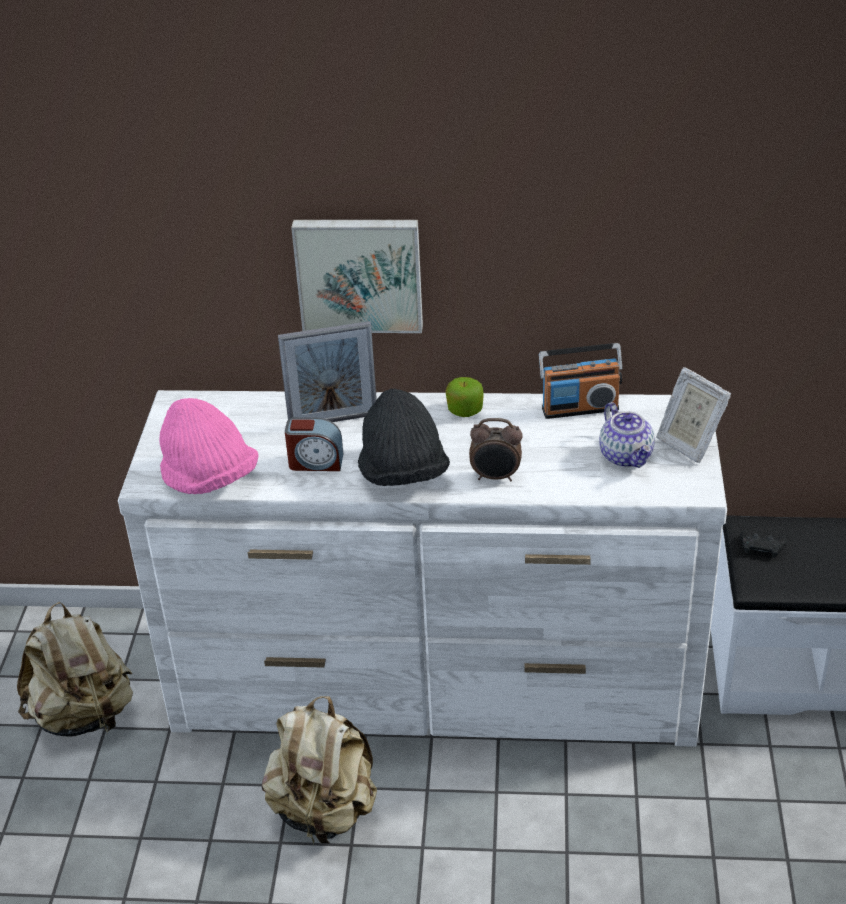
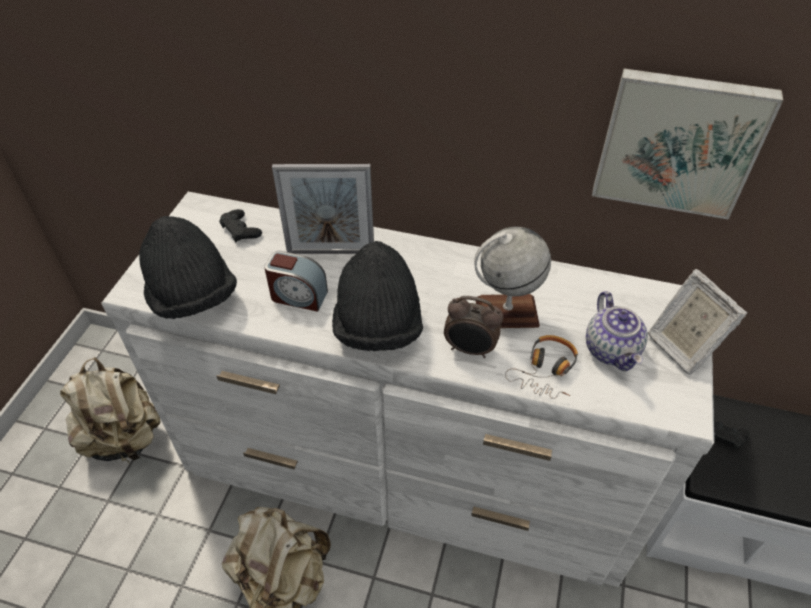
camera: 10 degrees right, 10 degrees up
pink hat [160,398,259,494] -> black hat [139,216,237,319]
picture [291,220,423,333] -> picture moved to [592,68,783,219]
apple [445,377,484,417] -> none
radio [539,343,623,419] -> none
none -> black game controller [219,209,262,243]
none -> globe [474,227,551,328]
none -> headphones [505,335,578,399]

